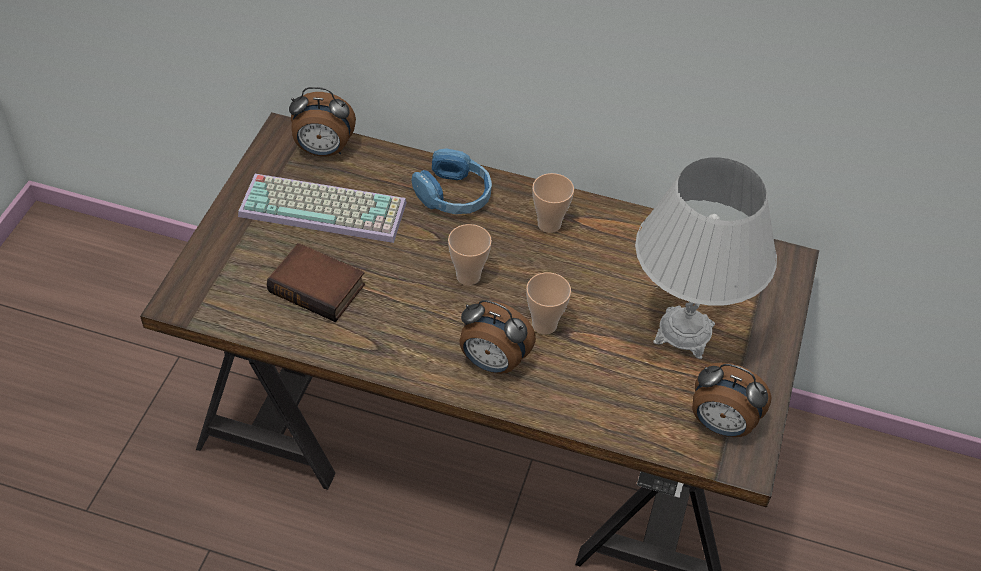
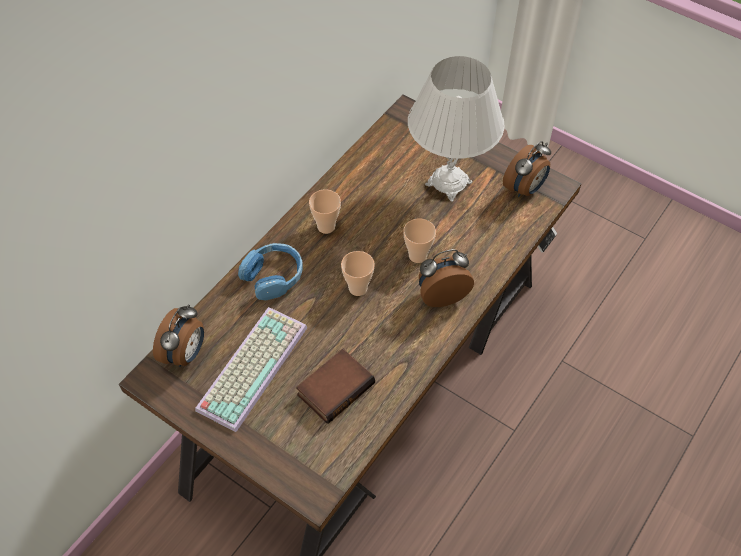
camera: 70 degrees left, 5 degrees up
alarm clock [459,300,536,374] -> alarm clock turned 150 degrees counterclockwise [419,249,474,307]

